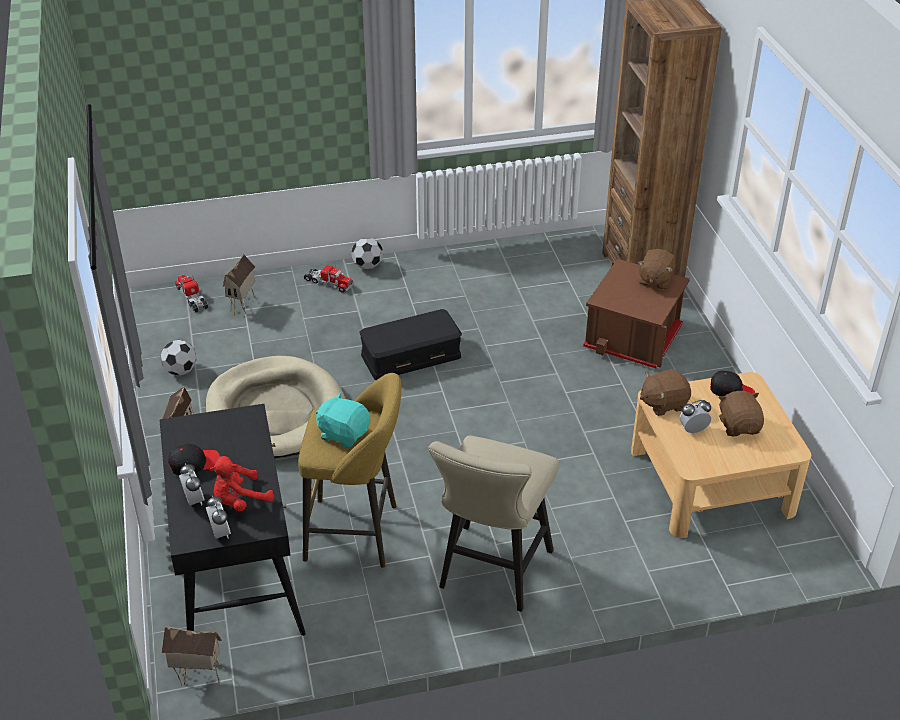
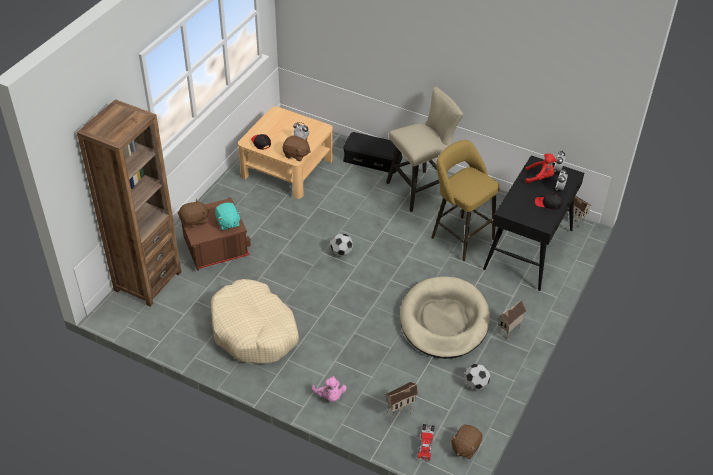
camera: 140 degrees left, 5 degrees up
toy truck [304,264,354,293] -> pink plush toy [312,376,347,402]
turquoise plush toy [316,393,370,448] -> turquoise plush toy moved to [215,202,241,230]
football [351,238,383,269] -> football moved to [331,234,353,256]
black storage box [359,309,462,380] -> black storage box moved to [343,132,402,174]
brown plush toy [719,391,764,436] -> brown plush toy moved to [451,424,482,459]
none -> beige dog bed [211,279,299,364]

